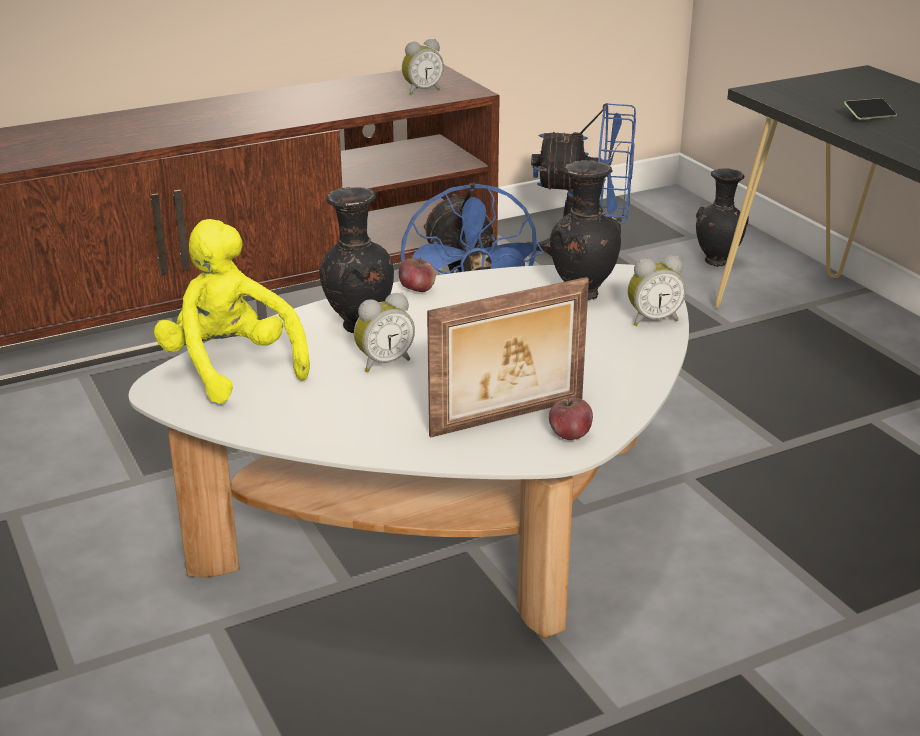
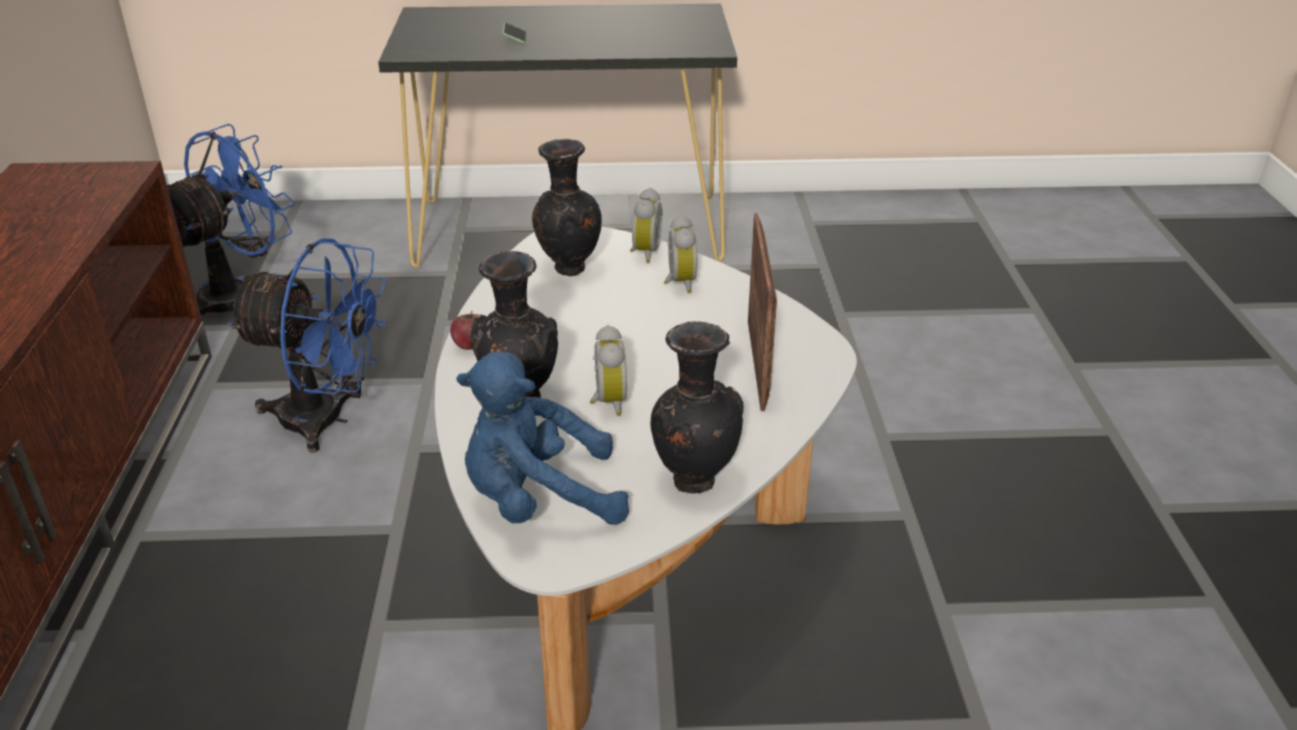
camera: 65 degrees left, 5 degrees up
yellow plush toy [154,219,310,404] -> blue plush toy [456,351,629,525]
alarm clock [402,39,444,95] -> alarm clock moved to [664,215,697,293]
apple [549,395,593,440] -> none
black vase [696,168,749,267] -> black vase moved to [651,321,743,494]

